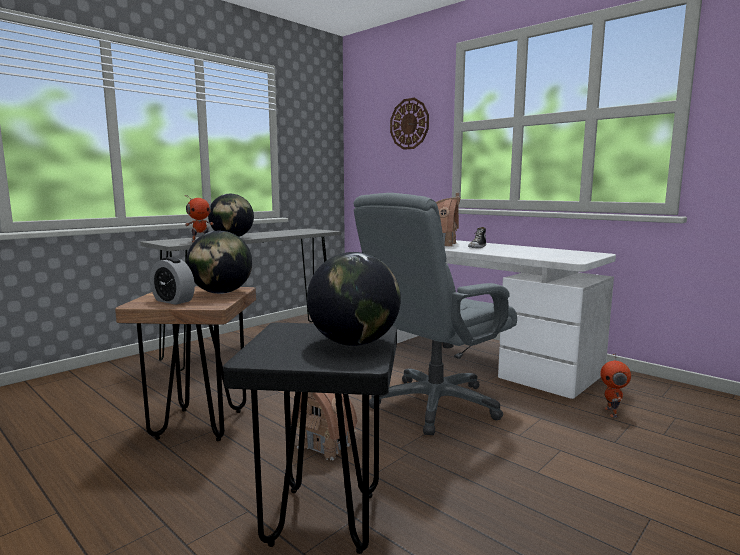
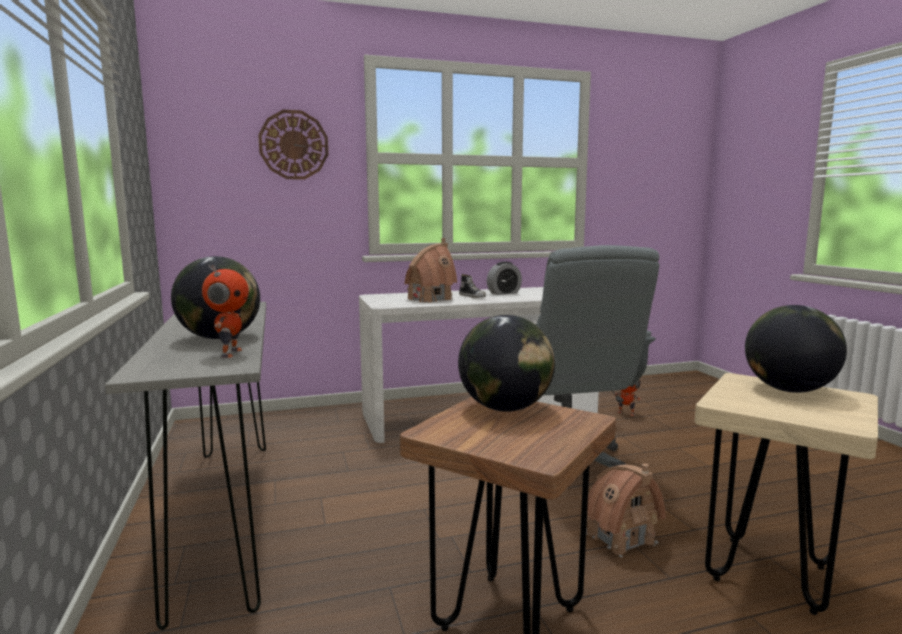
camera: 60 degrees left, 0 degrees up
alarm clock [150,257,195,305] -> alarm clock moved to [487,261,522,295]
black stool [223,322,397,554] -> beige stool [695,373,878,615]

